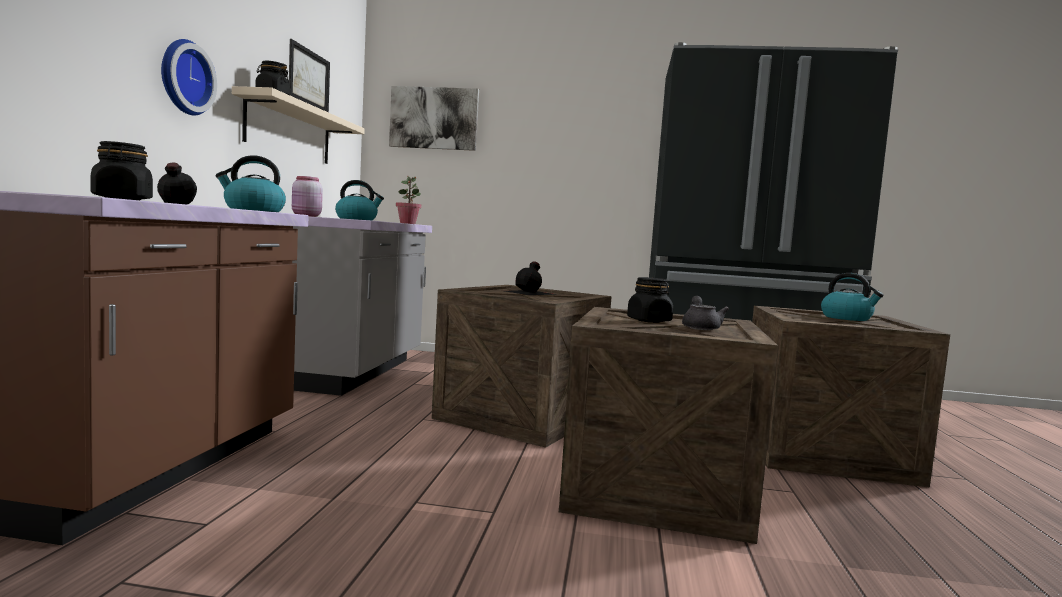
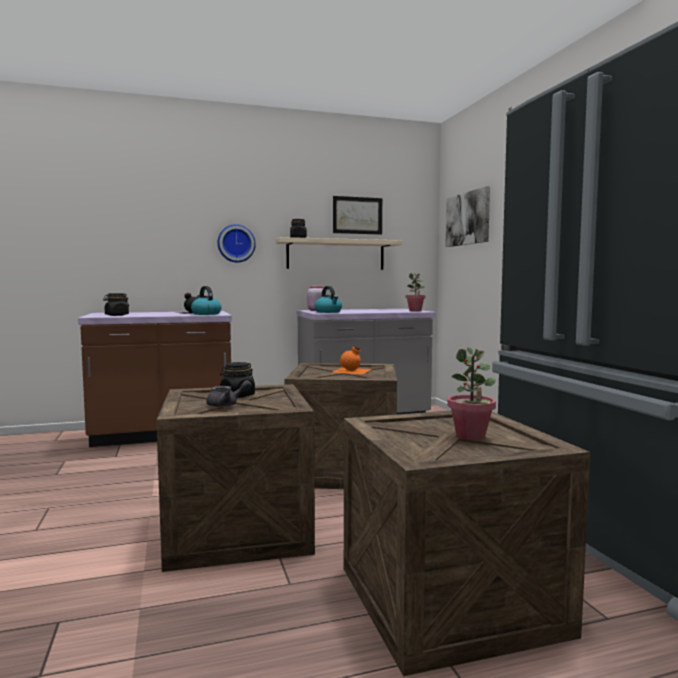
camera: 65 degrees right, 0 degrees up
black bottle [505,261,555,295] -> orange bottle [331,346,372,374]
kettle [821,273,884,321] -> potted plant [447,347,496,441]

